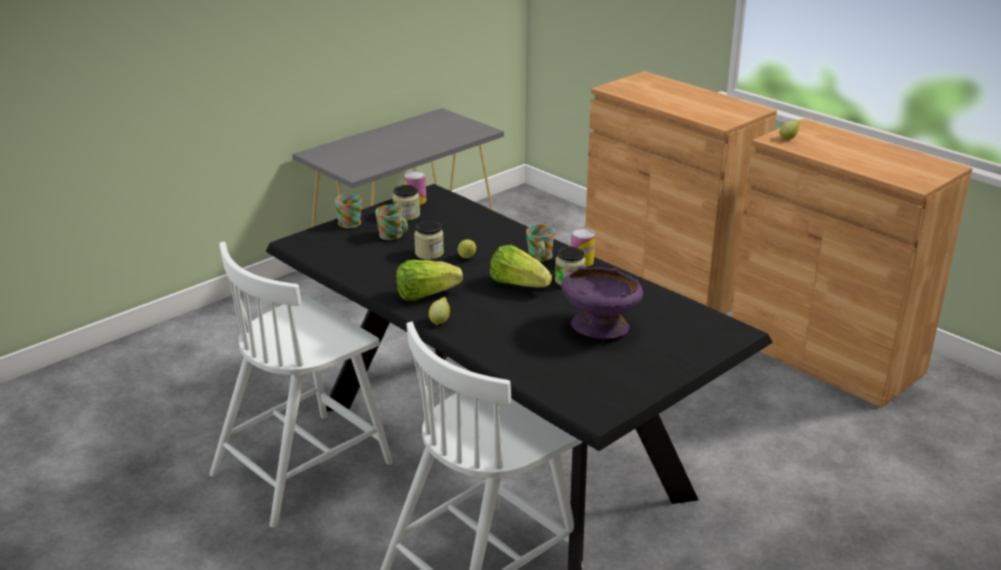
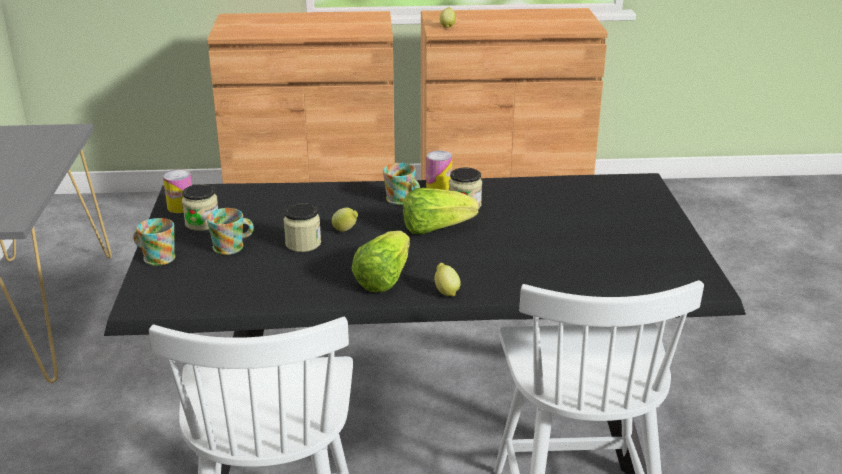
camera: 50 degrees left, 0 degrees up
purple bowl [561,266,643,339] -> none

